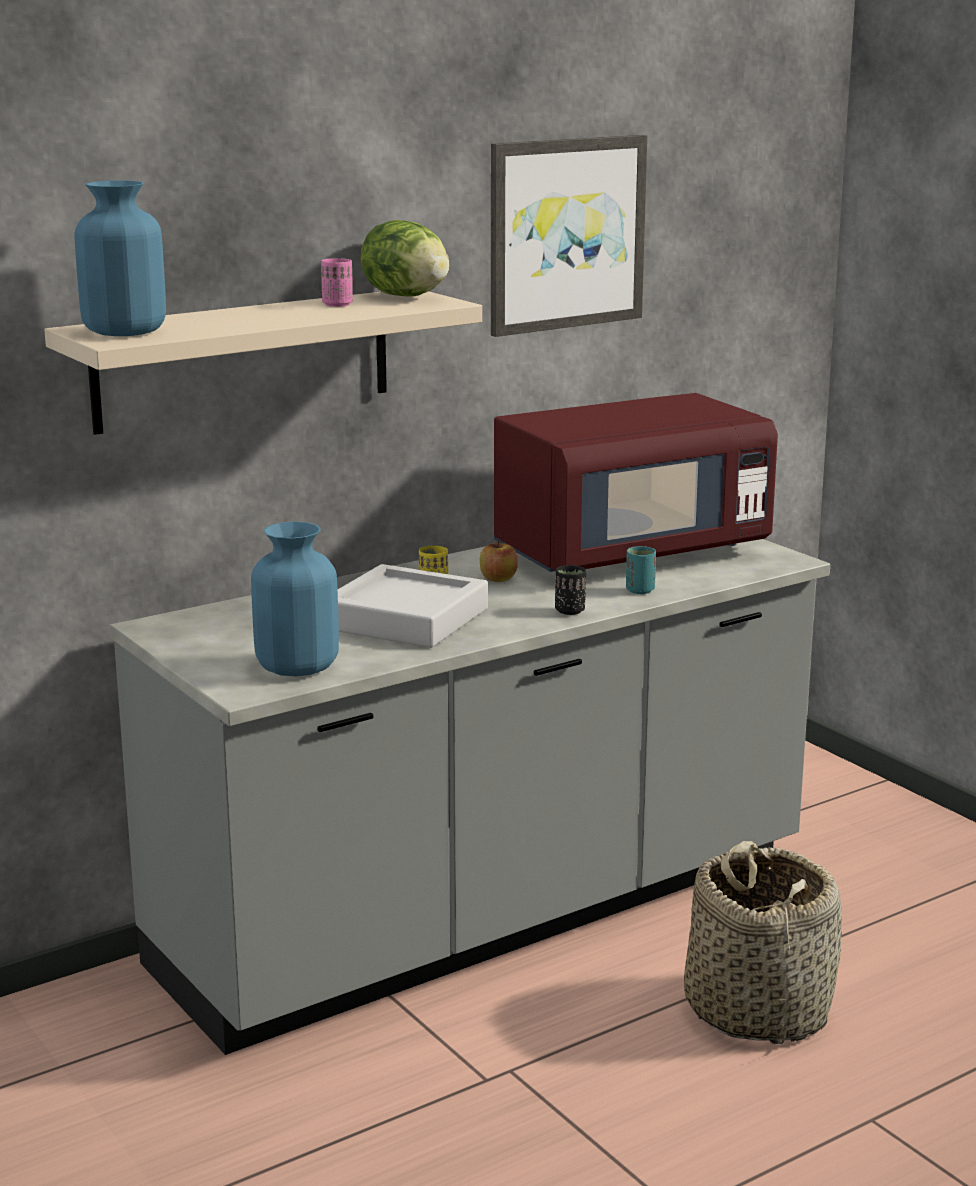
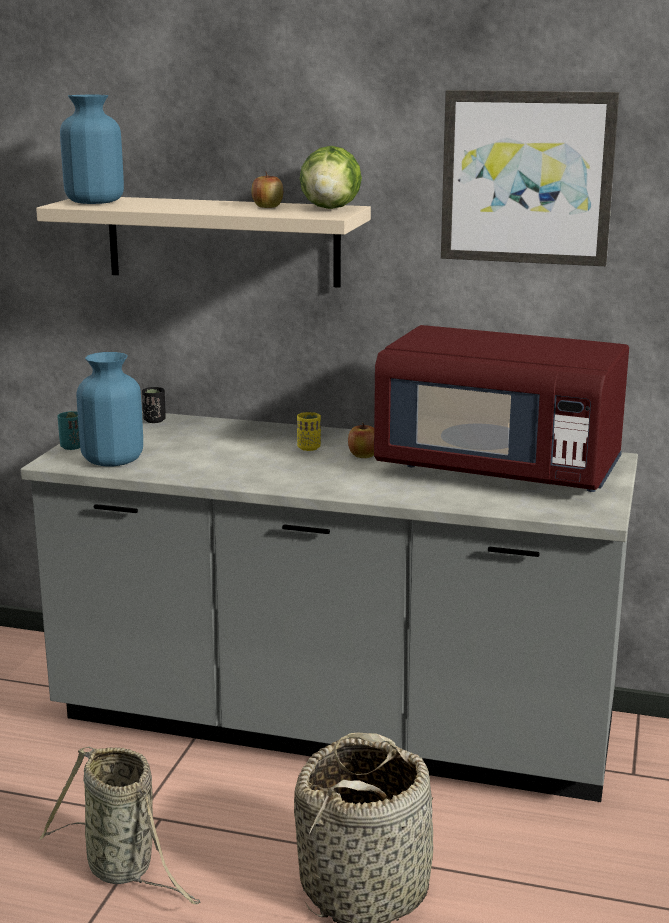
camera: 50 degrees right, 0 degrees up
pink cup [321,258,353,307] -> apple [251,171,283,208]
grey tray [338,564,488,648] -> none
black cup [555,565,586,615] -> black cup moved to [142,387,166,423]
turquoise cup [626,546,656,594] -> turquoise cup moved to [57,411,80,450]
none -> basket [40,747,201,904]

